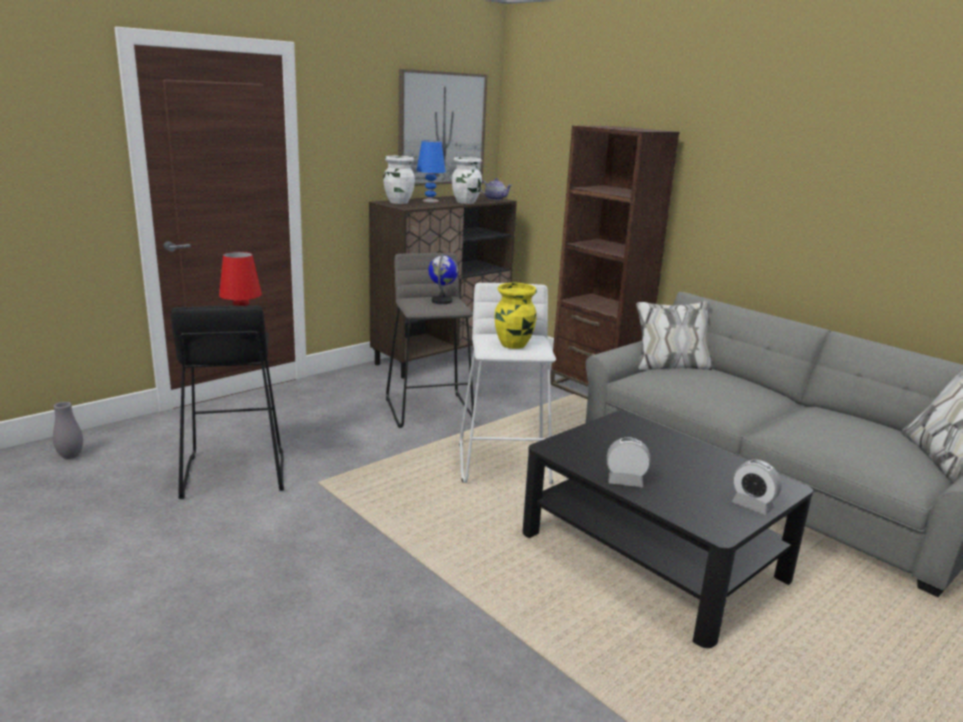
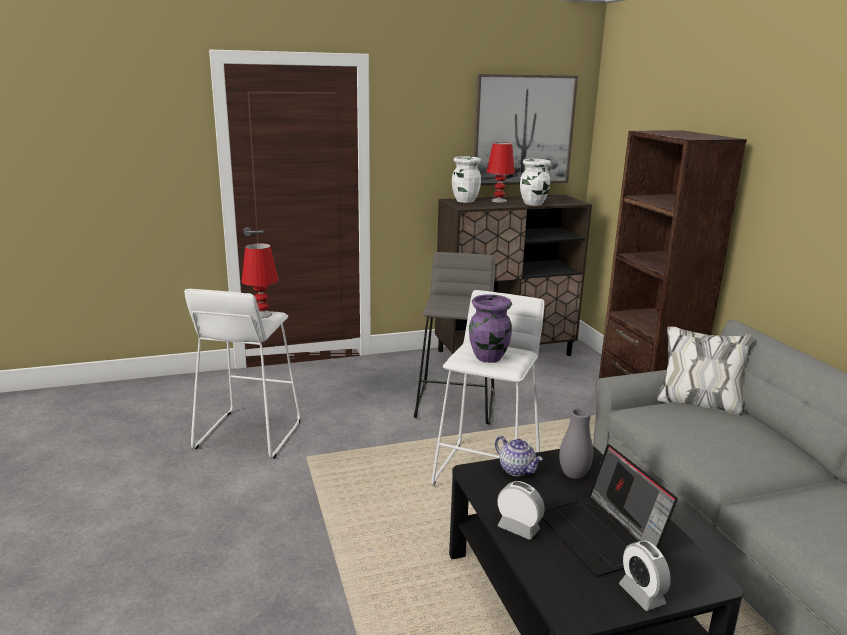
camera: 25 degrees right, 0 degrees up
grey vase [53,402,83,459] -> grey vase moved to [559,408,593,479]
black stool [171,305,284,499] -> white stool [184,289,300,458]
blue table lamp [416,141,446,202] -> red table lamp [486,142,515,203]
globe [428,253,458,304] -> none
teapot [480,178,512,200] -> teapot moved to [495,436,543,476]
yellow vase [494,283,537,349] -> purple vase [469,294,512,363]
none -> laptop [542,444,678,576]

